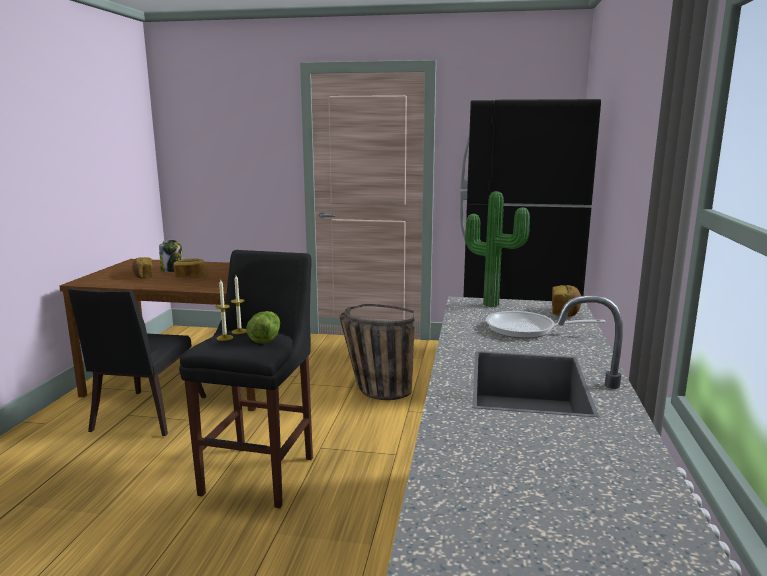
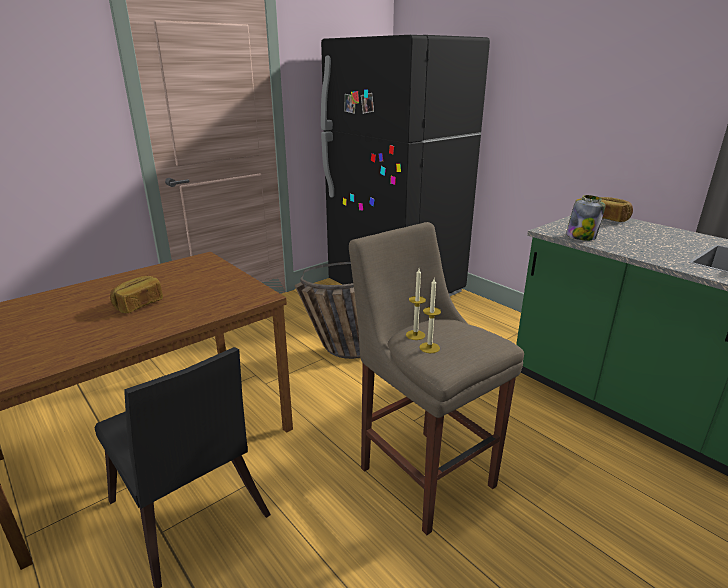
camera: 50 degrees left, 10 degrees up
bread [132,257,153,279] -> none
jar [159,240,183,272] -> jar moved to [566,195,606,241]
black stool [179,250,313,508] -> beige stool [349,222,524,535]
lettuce [246,311,280,344] -> none
potted plant [465,191,530,307] -> none
frying pan [486,311,605,339] -> none

